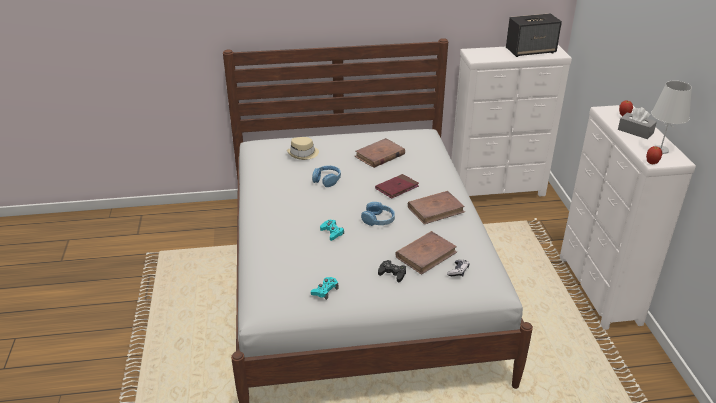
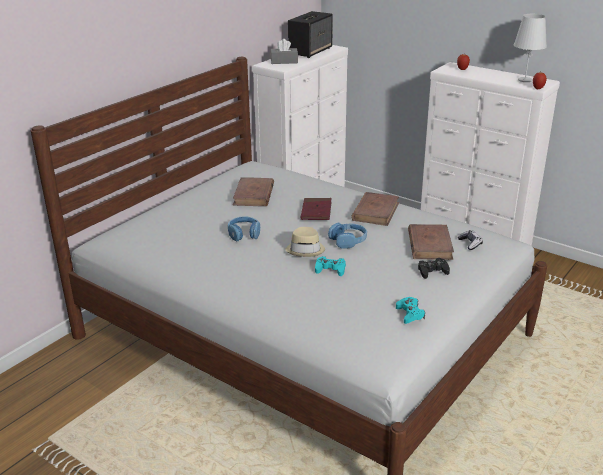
camera: 45 degrees left, 5 degrees down
beige hat [287,137,319,160] -> beige hat moved to [285,227,325,257]
grey tissue box [618,107,657,139] -> grey tissue box moved to [270,39,298,64]

